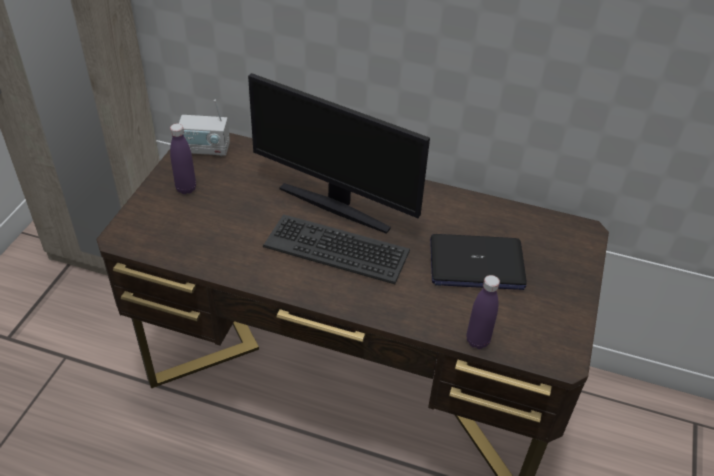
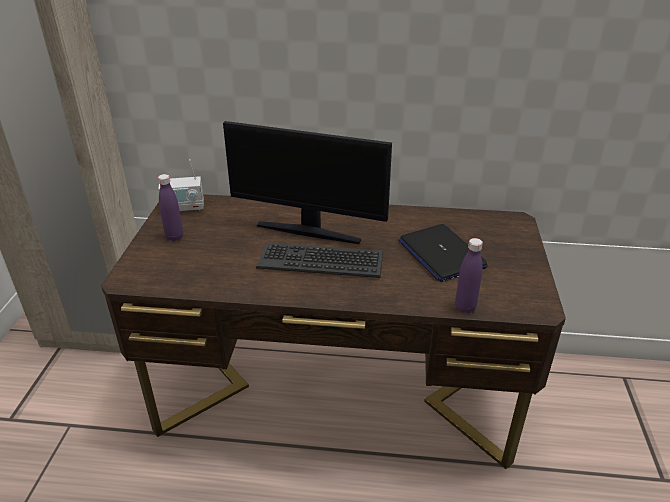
camera: 10 degrees left, 10 degrees down
laptop [430,234,527,290] -> laptop turned 75 degrees clockwise [398,224,488,282]

